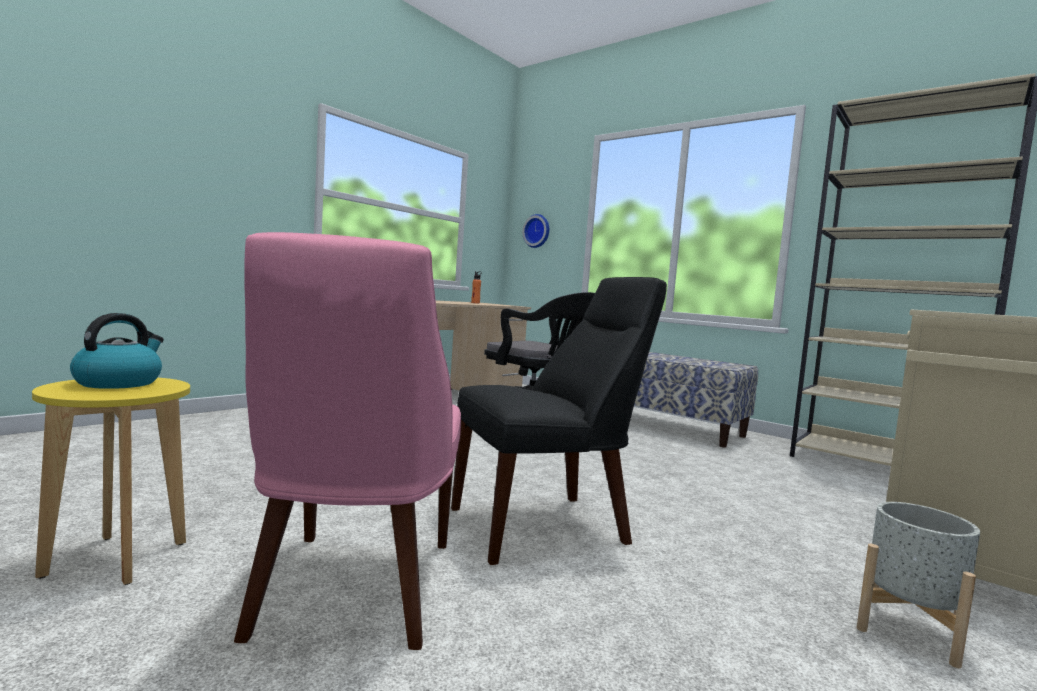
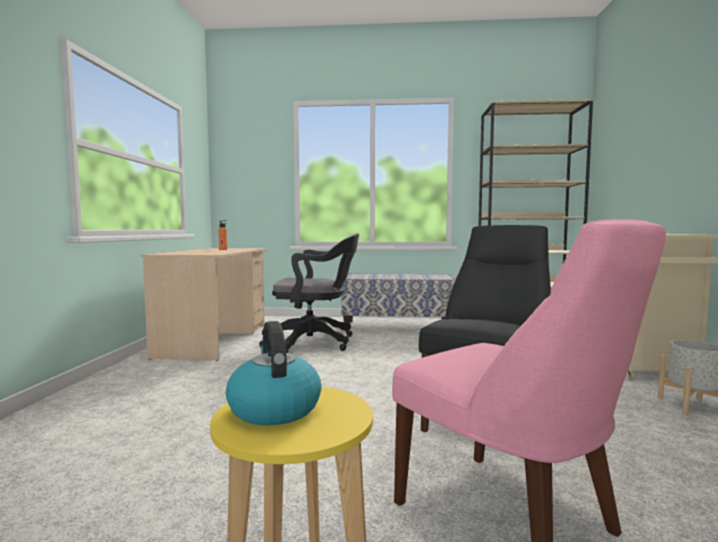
camera: 35 degrees left, 0 degrees up
wall clock [522,214,549,248] -> none

